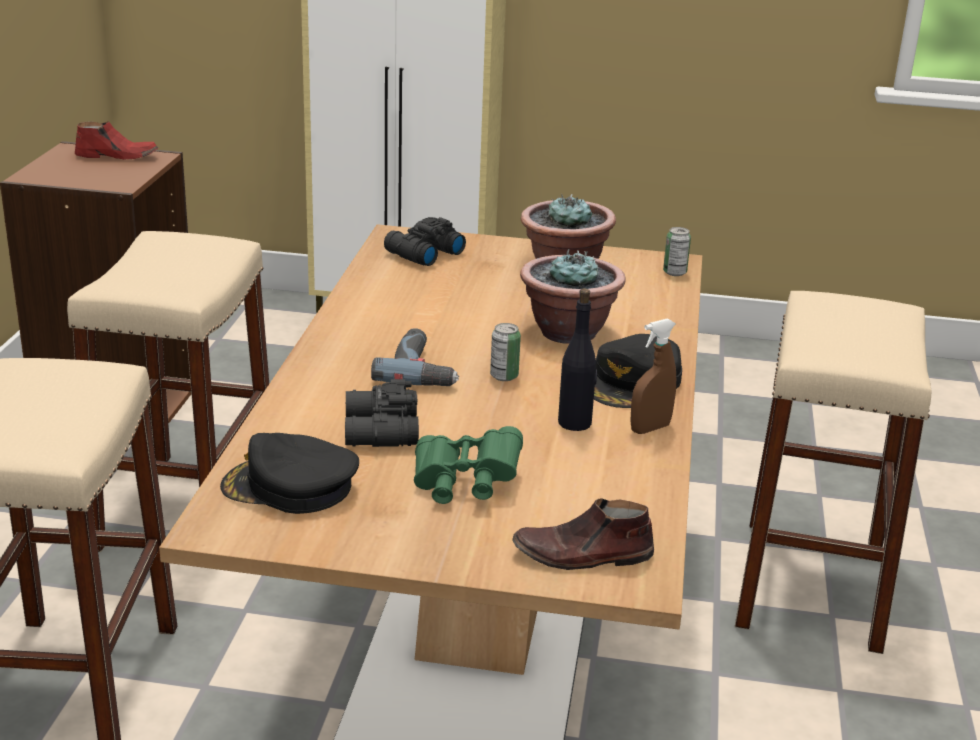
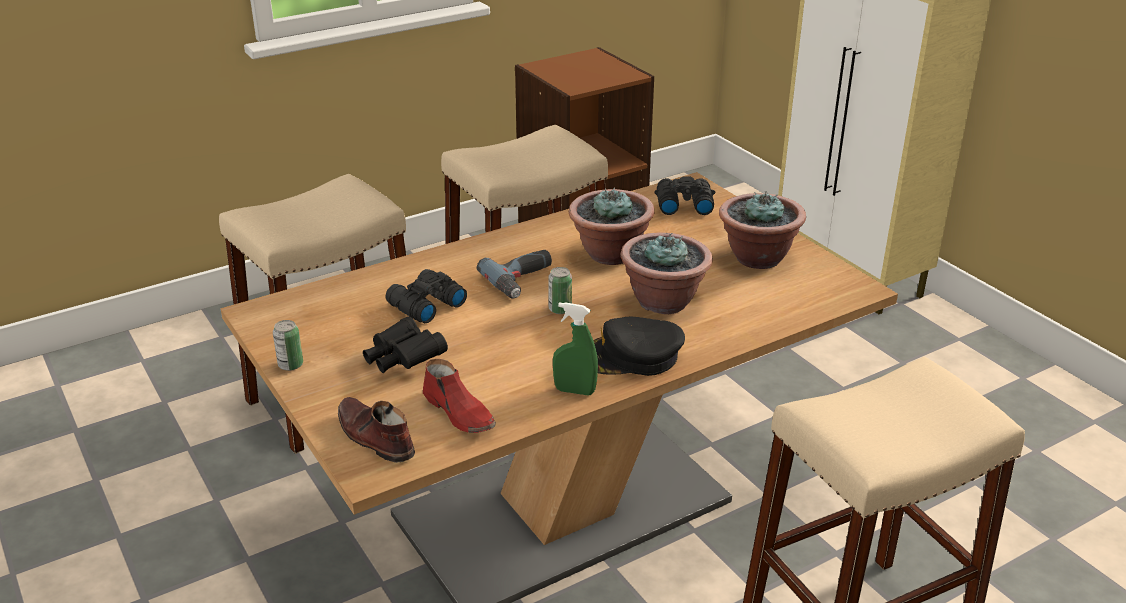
camera: 50 degrees right, 5 degrees up
red shoe [75,121,158,159] -> red shoe moved to [423,359,496,433]
black cap [220,433,359,514] -> none
green binoculars [414,426,523,504] -> black binoculars [363,316,448,373]
black bottle [558,288,597,431] -> none
brown spray bottle [630,319,676,434] -> green spray bottle [553,302,598,395]
can [663,227,691,276] -> can moved to [273,320,303,371]
none -> potted plant [569,187,654,265]

